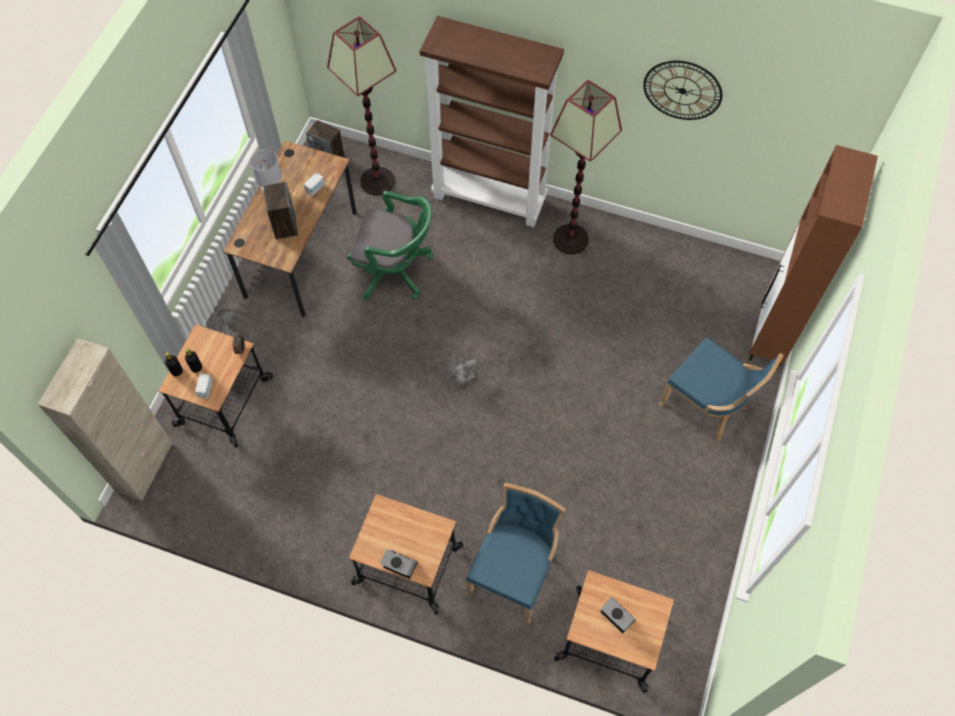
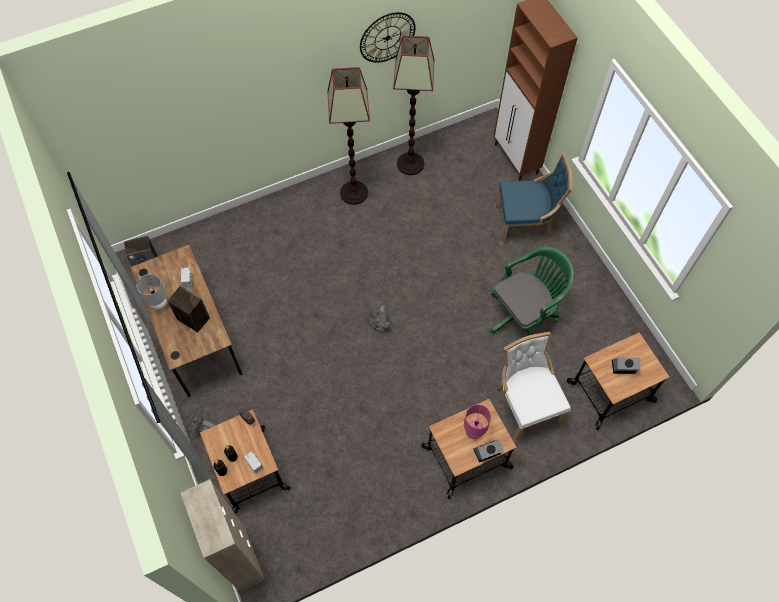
camera: 45 degrees left, 0 degrees up
floor lamp [327,16,397,195] -> floor lamp moved to [393,35,435,175]
green office chair [347,191,433,300] -> green office chair moved to [489,246,574,336]
brown bookcase [420,16,564,227] -> none
blue chair [465,483,566,624] -> white chair [497,332,571,443]
none -> pink table lamp [464,404,491,439]

